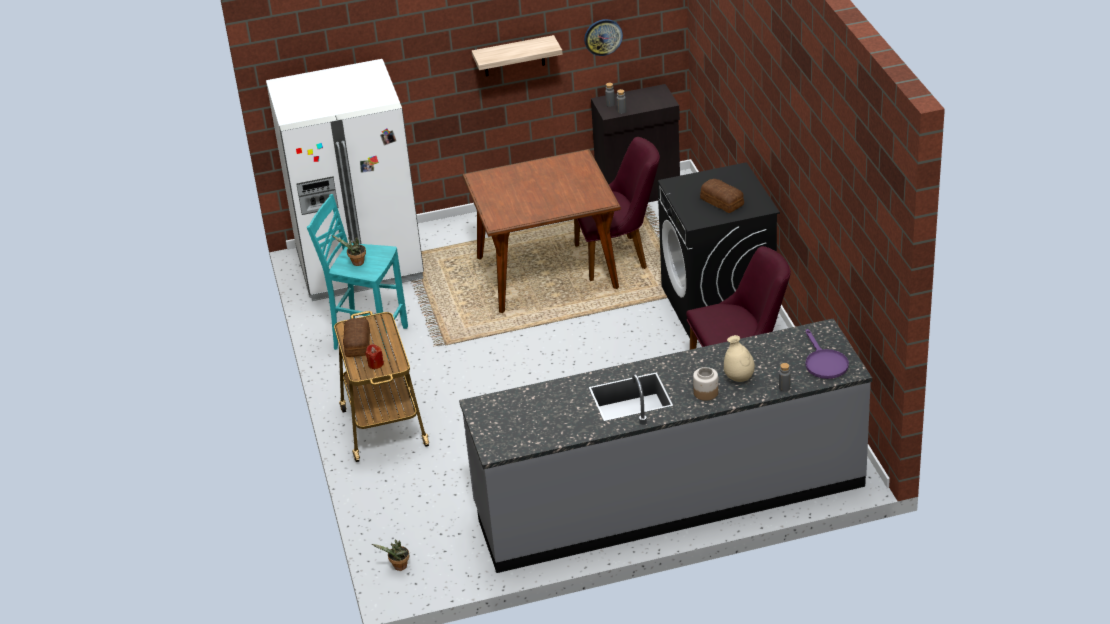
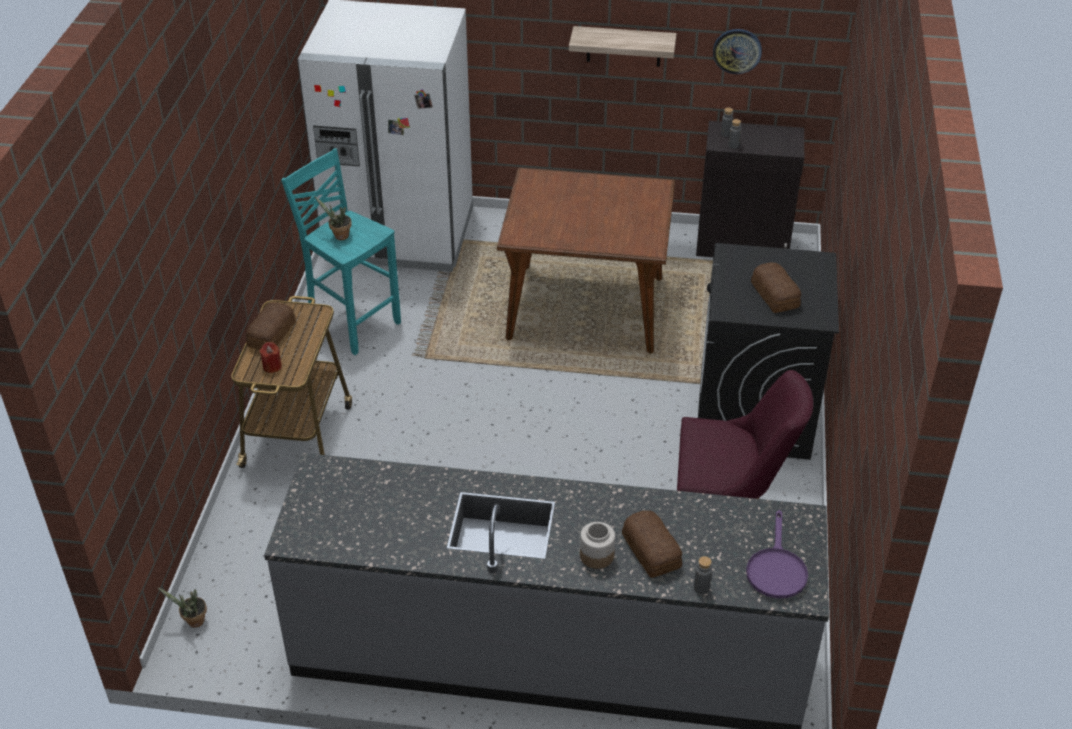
camera: 20 degrees right, 5 degrees up
purple chair [574,137,660,281] -> none
beige vase [724,335,755,382] -> bread [622,511,682,578]

